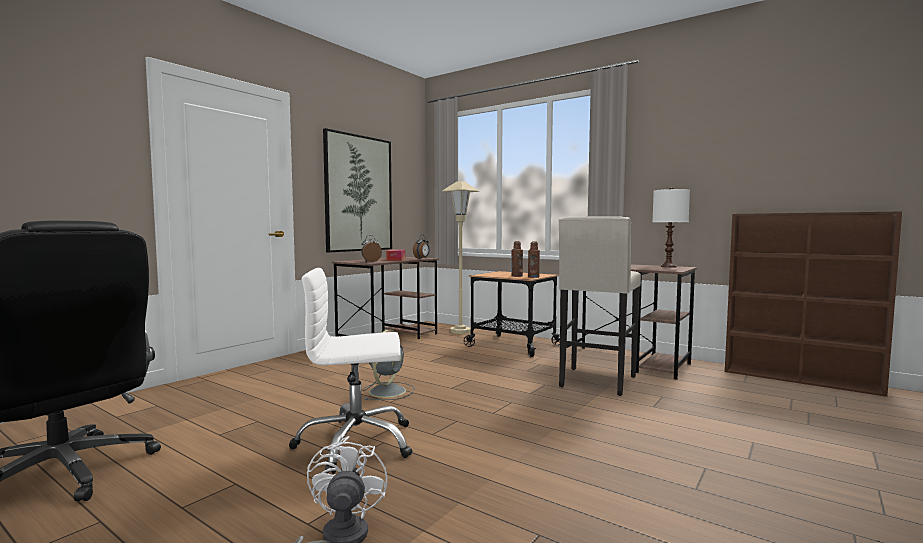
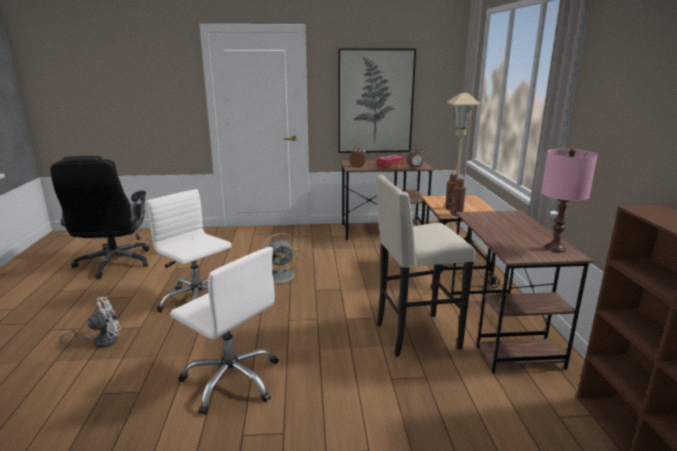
camera: 50 degrees right, 15 degrees up
white table lamp [653,187,690,268] -> pink table lamp [541,149,597,252]
none -> white office chair [170,247,279,415]

